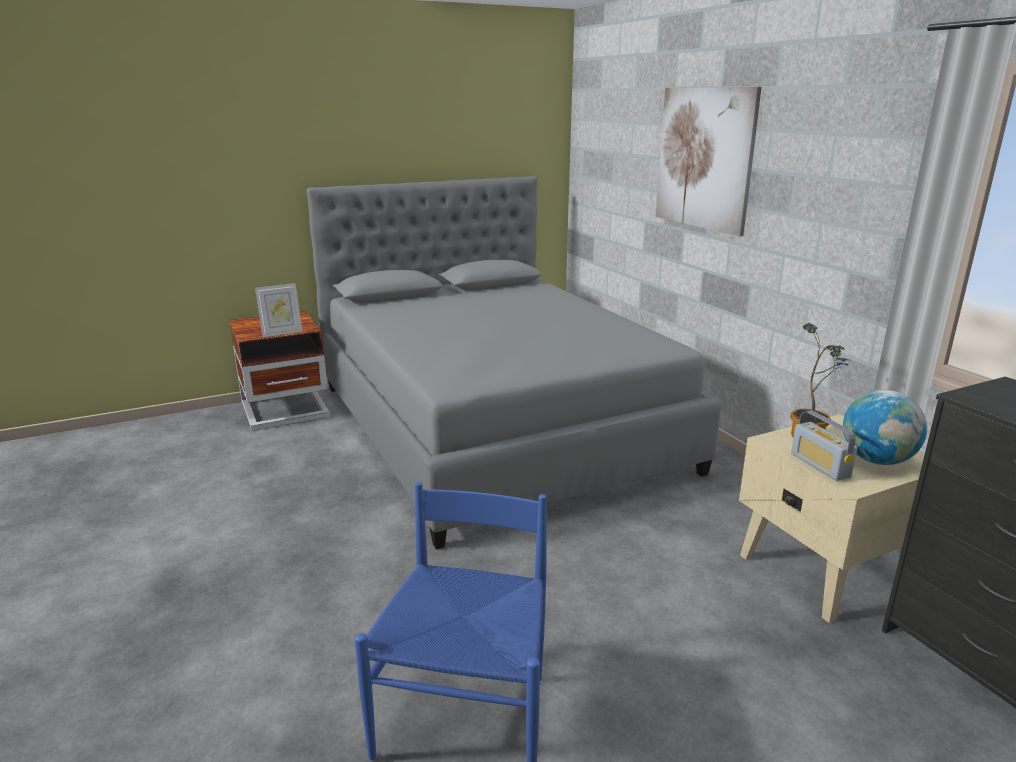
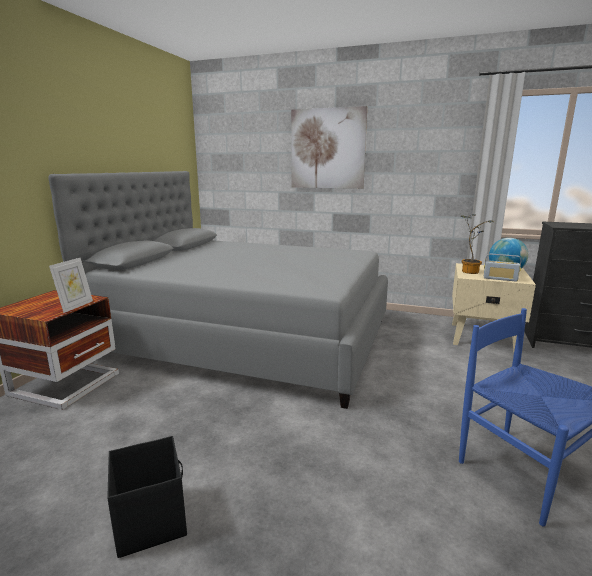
camera: 45 degrees left, 5 degrees down
none -> black storage box [107,436,187,558]

